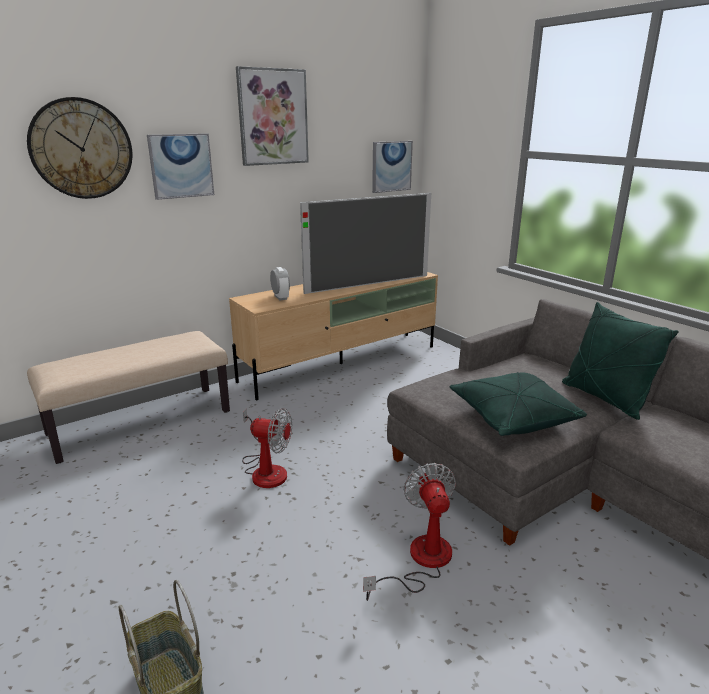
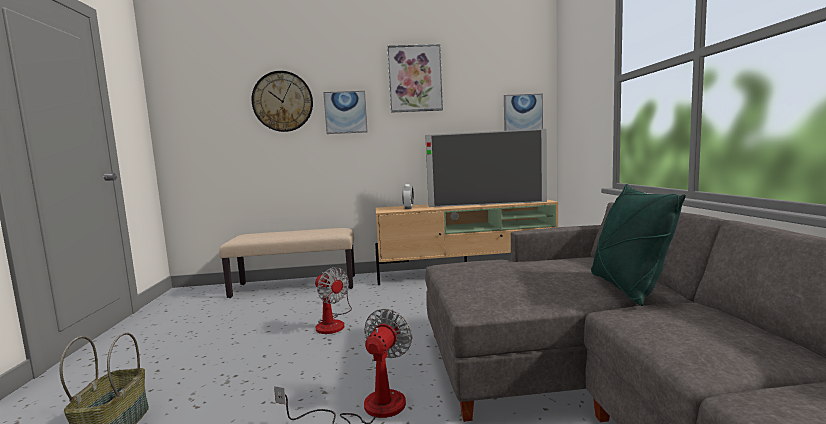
camera: 30 degrees right, 15 degrees down
green pillow [449,372,587,436] -> none

